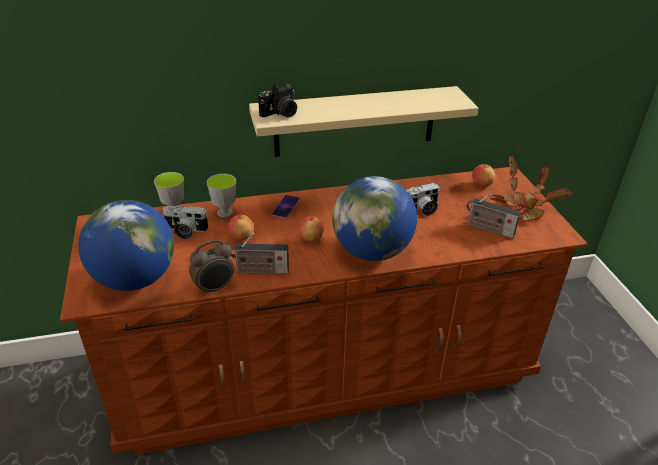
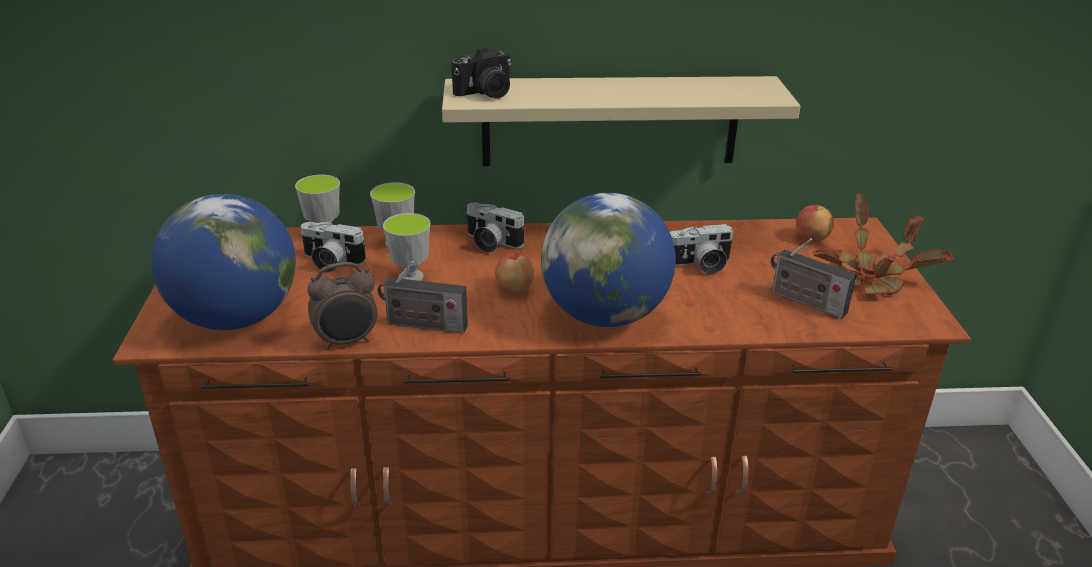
camera: 10 degrees right, 5 degrees down
apple [228,215,254,240] -> cup [383,213,431,281]
phone [272,195,300,219] -> camera [466,203,525,253]

